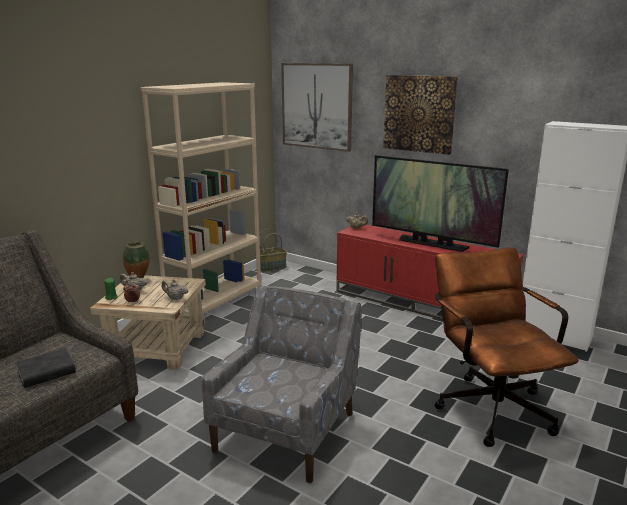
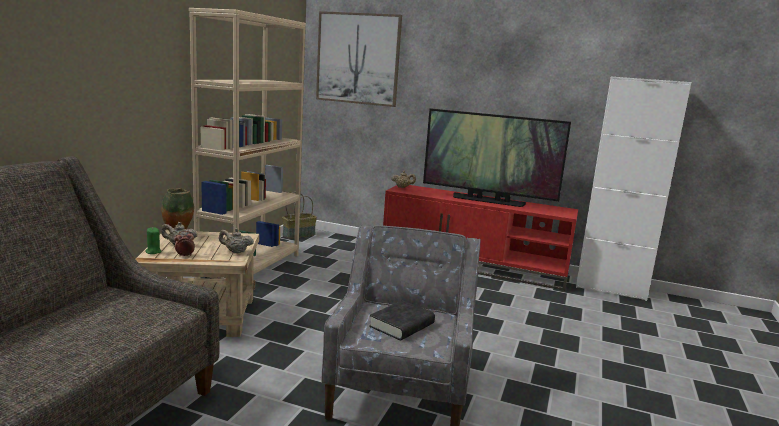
camera: 15 degrees left, 5 degrees down
black book [16,348,76,388] -> black book moved to [369,300,435,340]
picture [383,75,458,155] -> none
brown office chair [434,247,579,447] -> none

